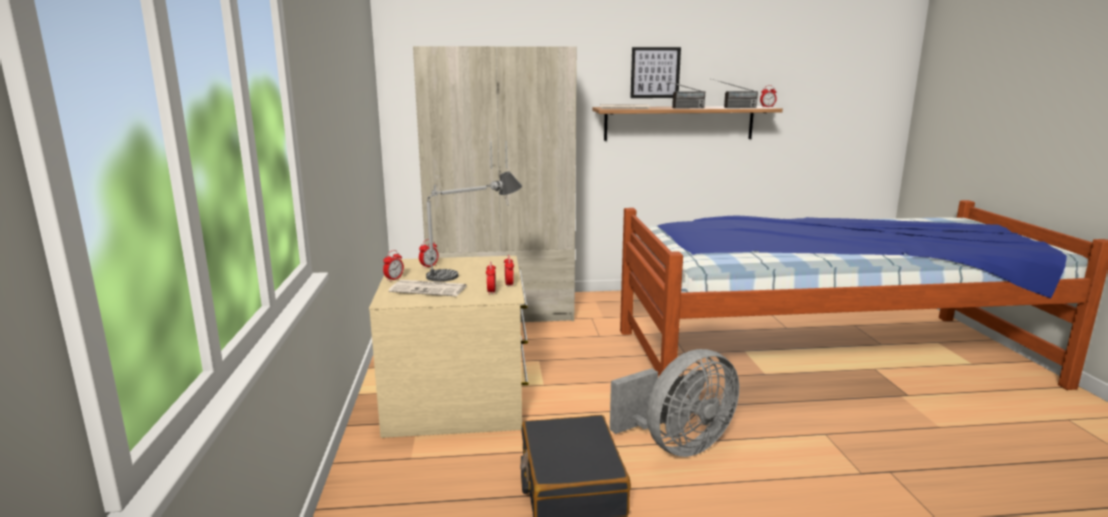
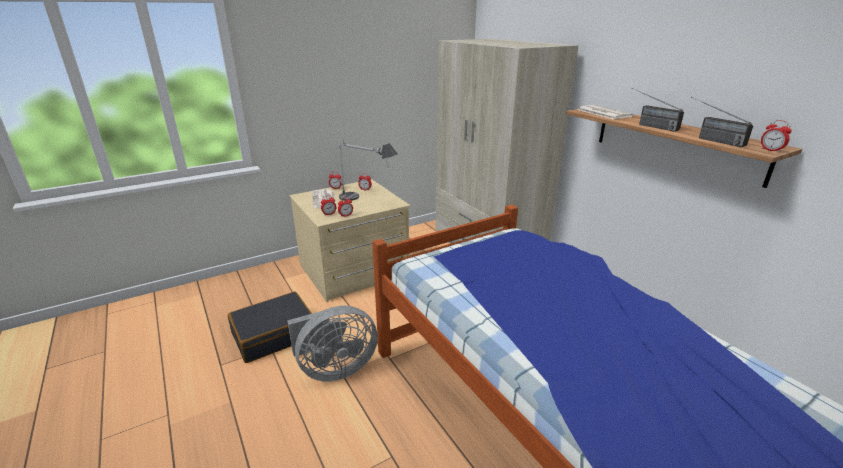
camera: 65 degrees right, 10 degrees up
grey fan [610,349,739,457] -> grey fan turned 60 degrees counterclockwise [287,306,378,382]
picture [630,47,681,98] -> none

